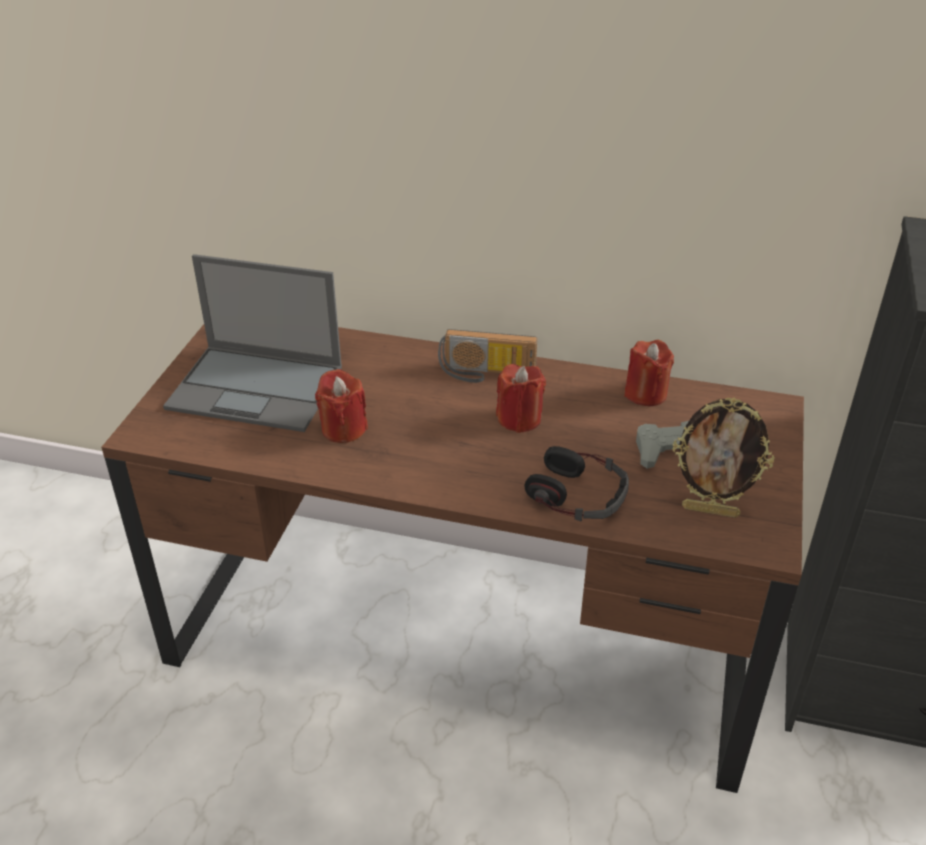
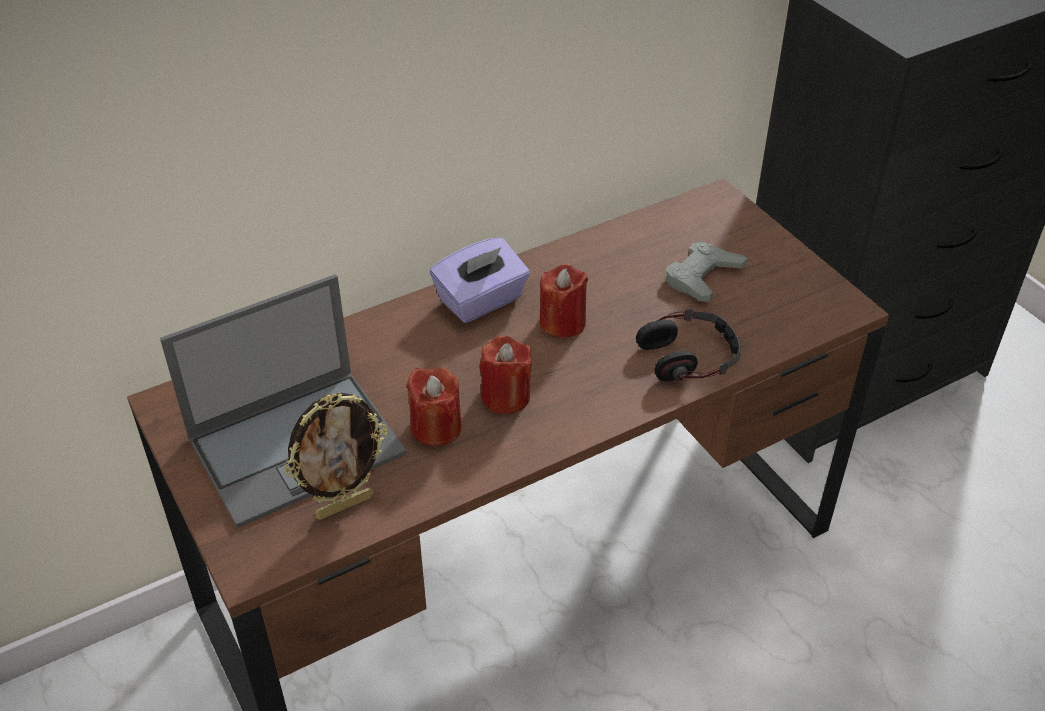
camera: 45 degrees left, 5 degrees up
radio [438,329,538,383] -> purple tissue box [430,237,530,323]
red candle [624,340,674,406] -> red candle moved to [479,336,532,414]
picture frame [673,397,774,518] -> picture frame moved to [284,392,388,520]

